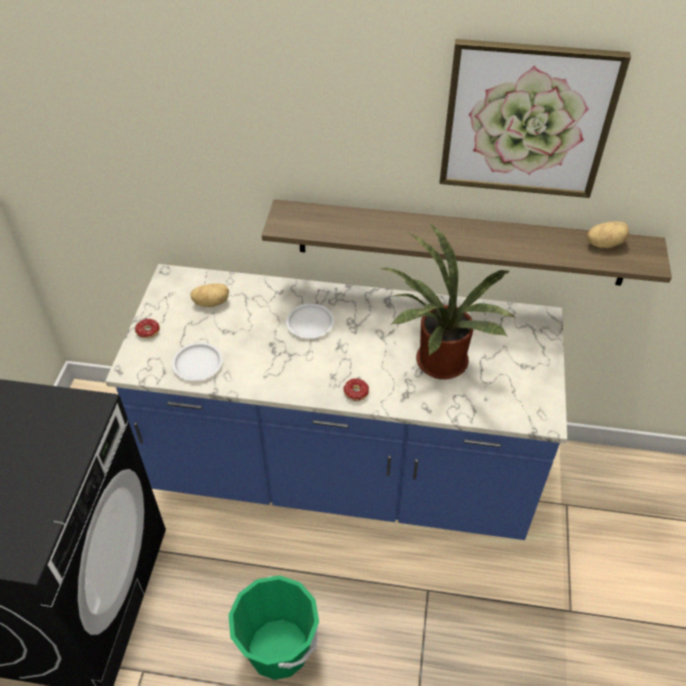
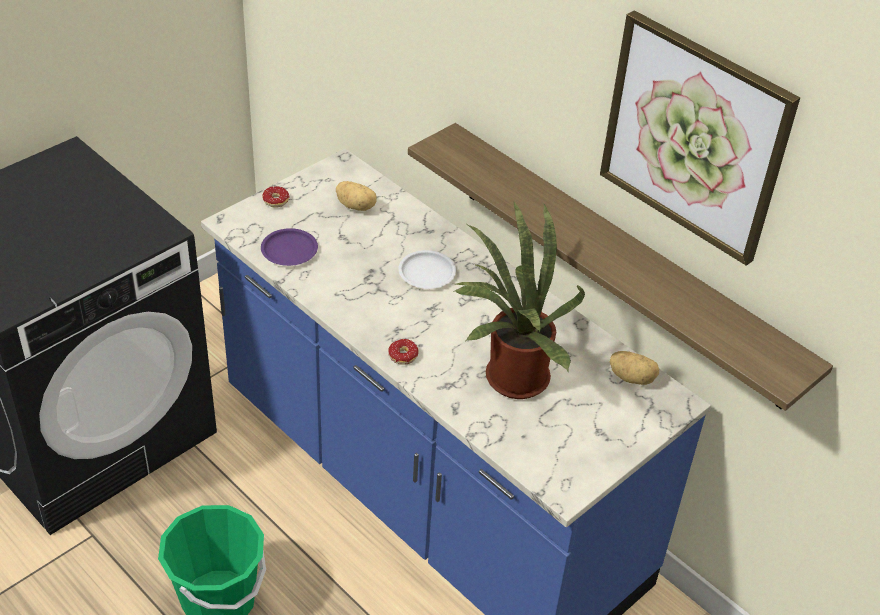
camera: 35 degrees right, 5 degrees down
white plate [172,342,223,381] -> purple plate [261,228,318,266]
potato [587,221,629,248] -> potato moved to [610,351,659,385]

